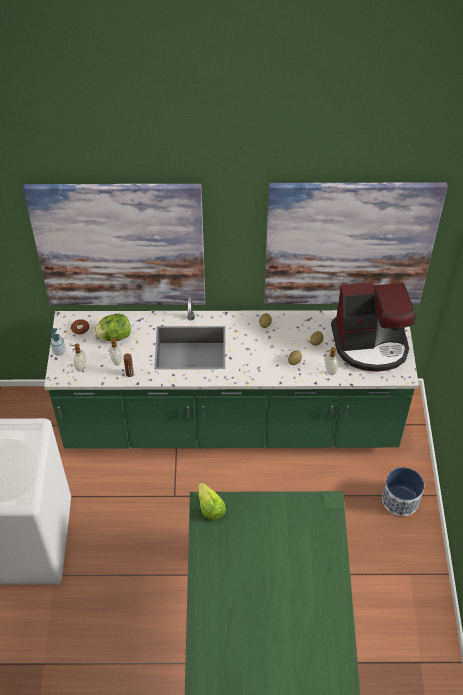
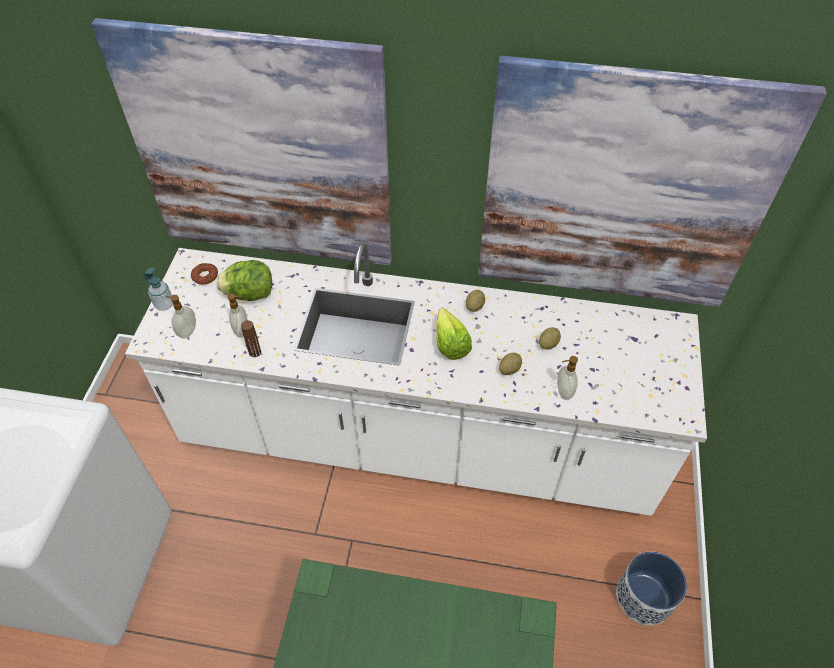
camera: 10 degrees right, 0 degrees up
green counter [44,293,419,449] -> white counter [125,243,707,516]
lettuce [199,482,226,520] -> lettuce moved to [436,308,472,360]
coffee machine [331,282,416,372] -> none

